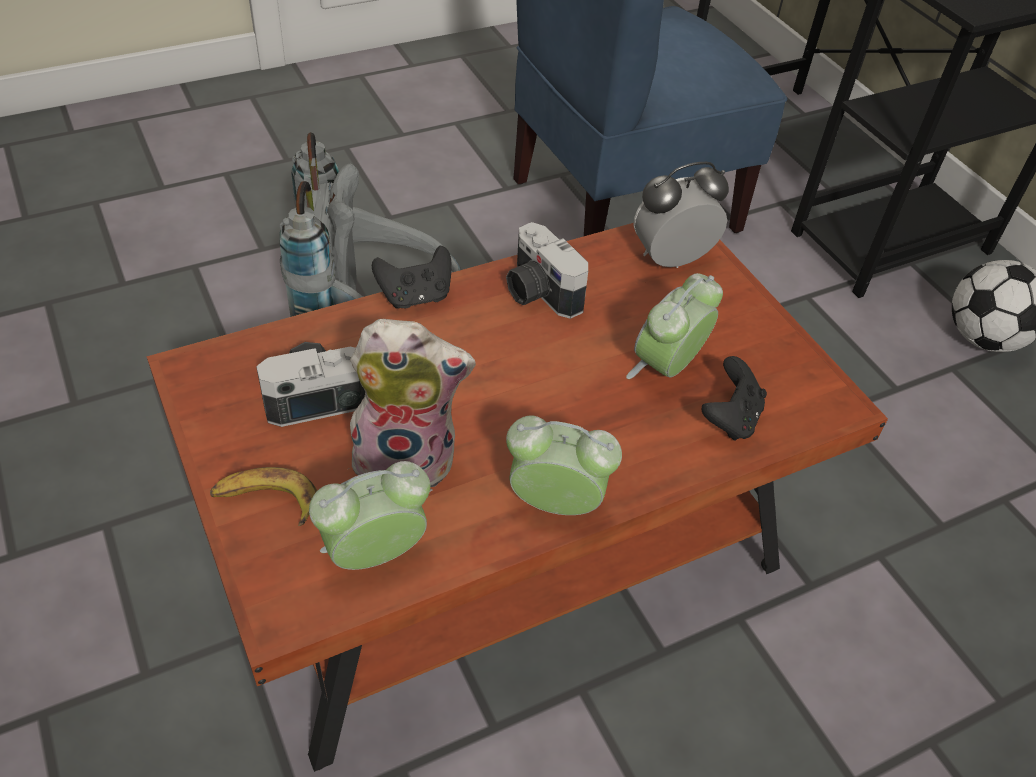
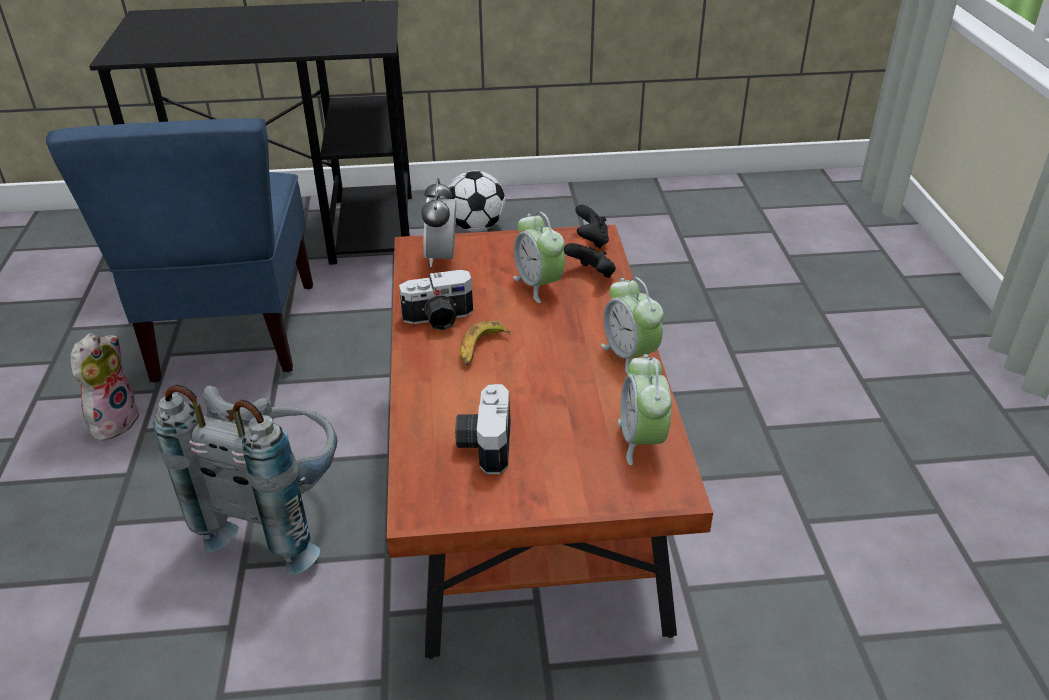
camera: 65 degrees left, 10 degrees down
banana [210,467,317,526] -> banana moved to [461,320,511,366]
plush toy [348,319,476,492] -> plush toy moved to [70,333,141,441]
black game controller [372,246,452,309] -> black game controller moved to [575,205,609,248]
alarm clock [506,416,622,515] -> alarm clock turned 60 degrees counterclockwise [601,277,664,375]

